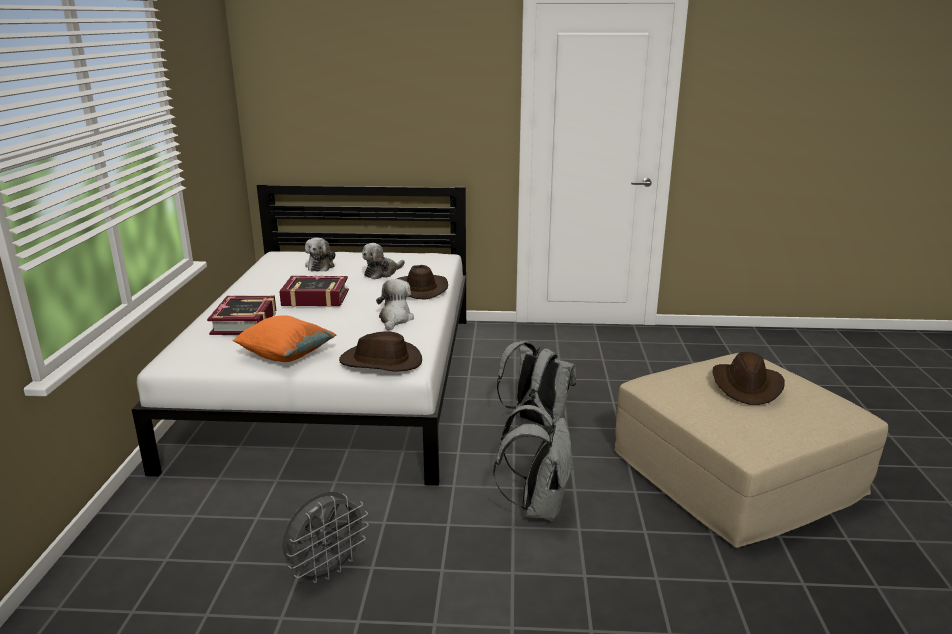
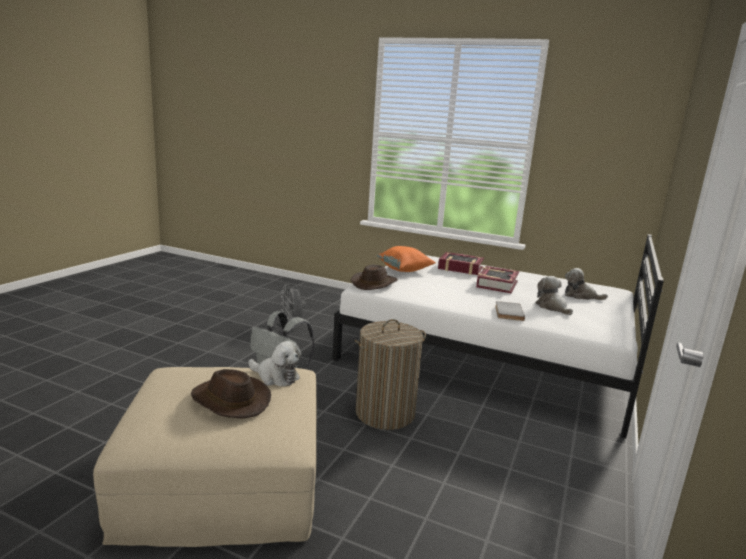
camera: 110 degrees right, 5 degrees down
plush toy [376,279,414,331] -> plush toy moved to [248,341,301,386]
brown hat [397,265,448,299] -> grey book [495,301,525,321]
grey backpack [497,341,576,427] -> laundry basket [355,319,426,430]

